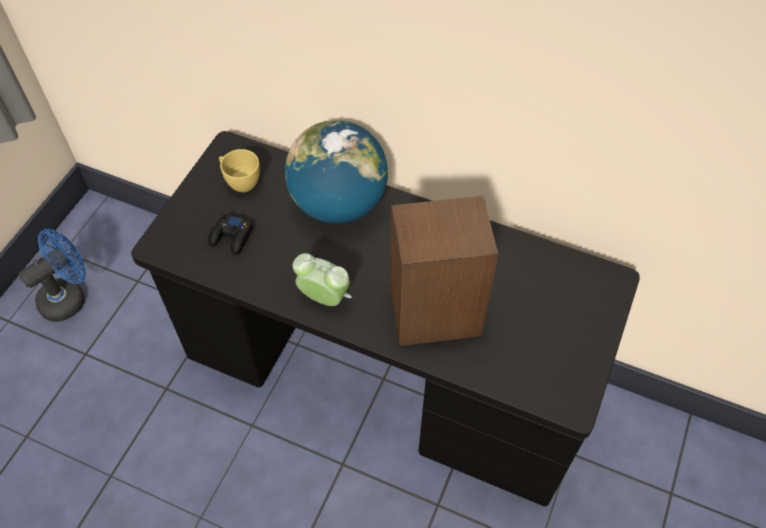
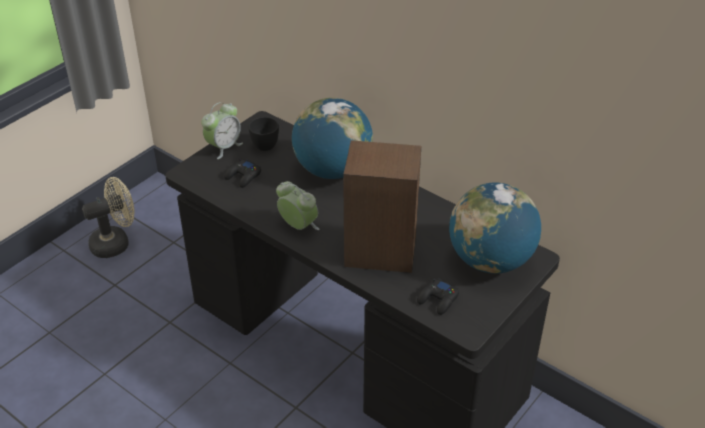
camera: 15 degrees right, 15 degrees down
blue fan [19,229,86,322] -> beige fan [82,177,135,258]
yellow cup [219,149,260,192] -> black cup [248,117,279,151]
none -> alarm clock [201,102,243,159]
none -> black game controller [417,278,459,315]
none -> globe [449,182,541,274]

